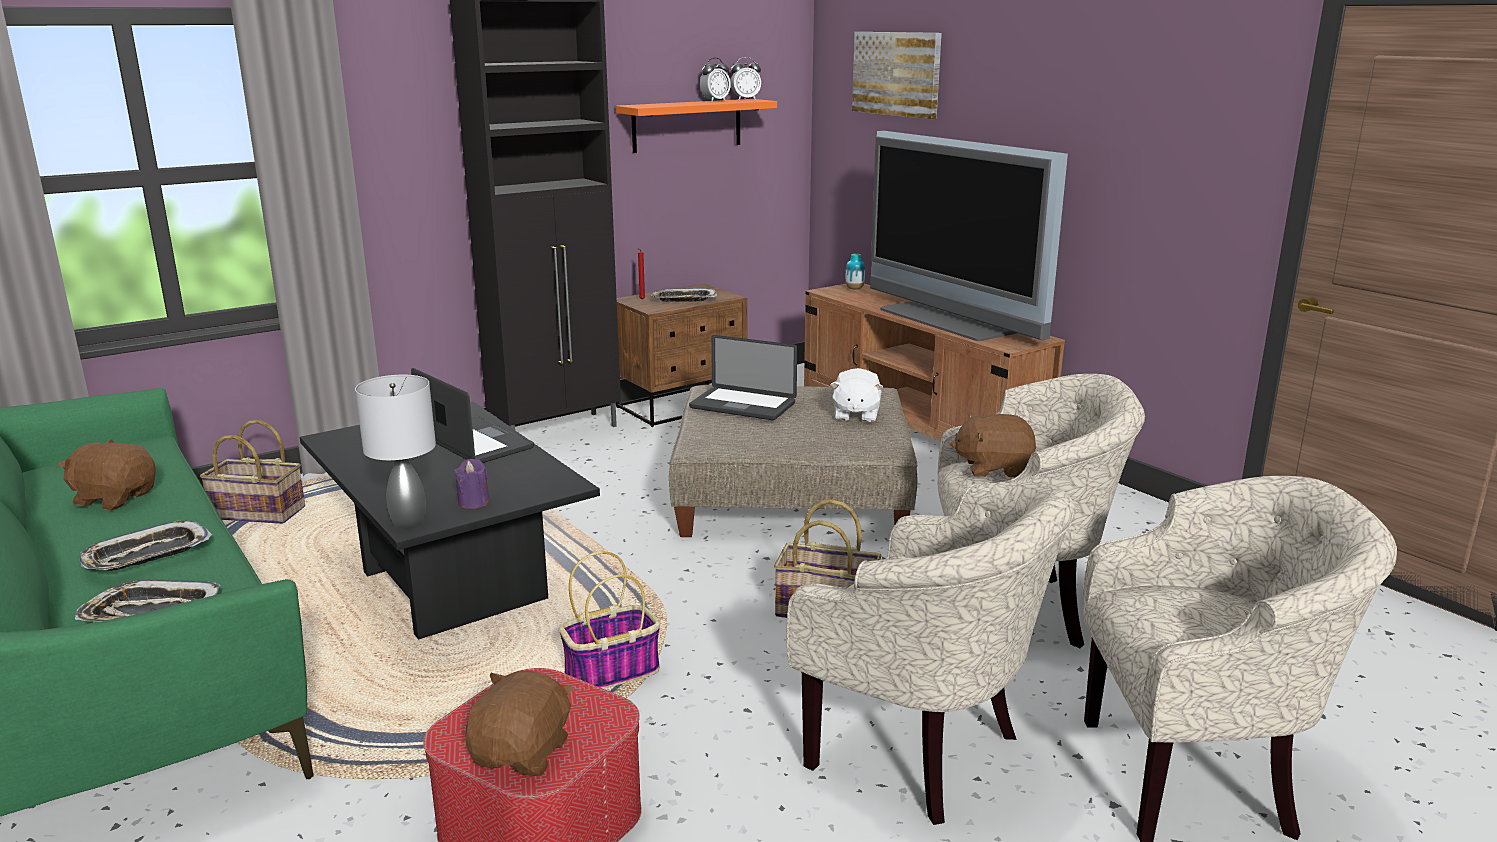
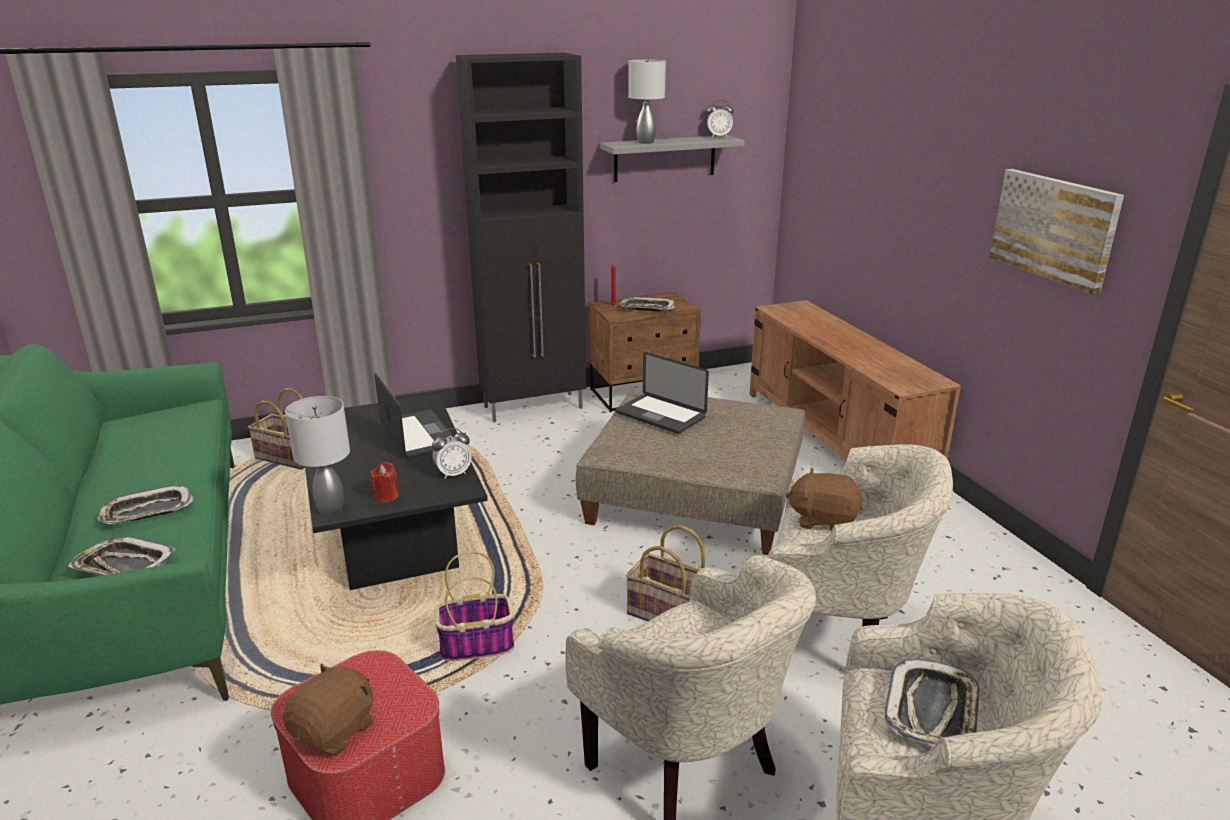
camera: 15 degrees right, 5 degrees up
brown plush toy [58,439,156,511] -> none
purple candle [454,459,489,509] -> red candle [370,462,399,503]
orange shelf [616,99,777,153] -> grey shelf [600,135,745,182]
alarm clock [700,58,731,102] -> alarm clock moved to [432,428,472,479]
white plush toy [830,368,883,422] -> none
vase [846,254,865,289] -> none
picture [852,32,942,119] -> picture moved to [990,169,1124,295]
television [870,131,1068,341] -> none
none -> grey table lamp [628,59,666,144]
none -> tray [885,659,979,747]

